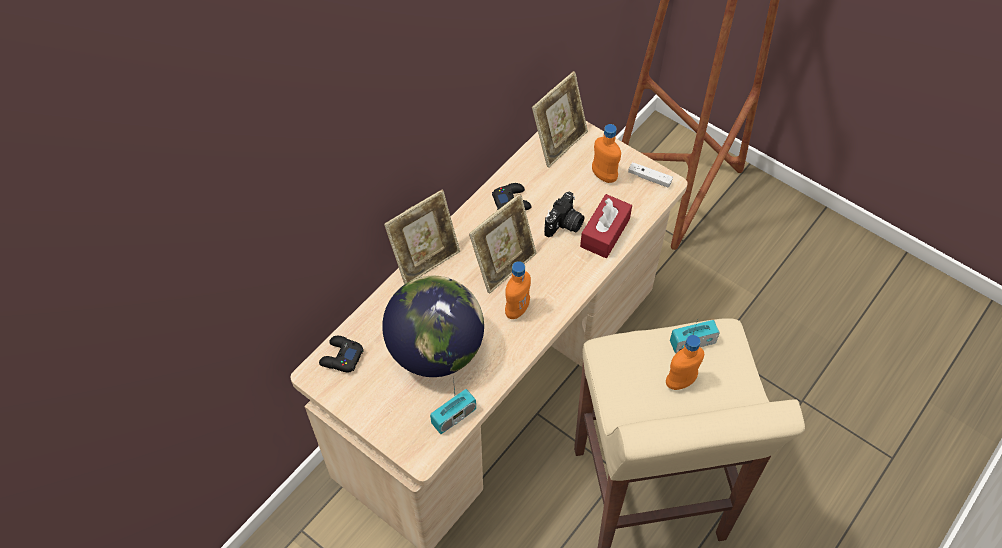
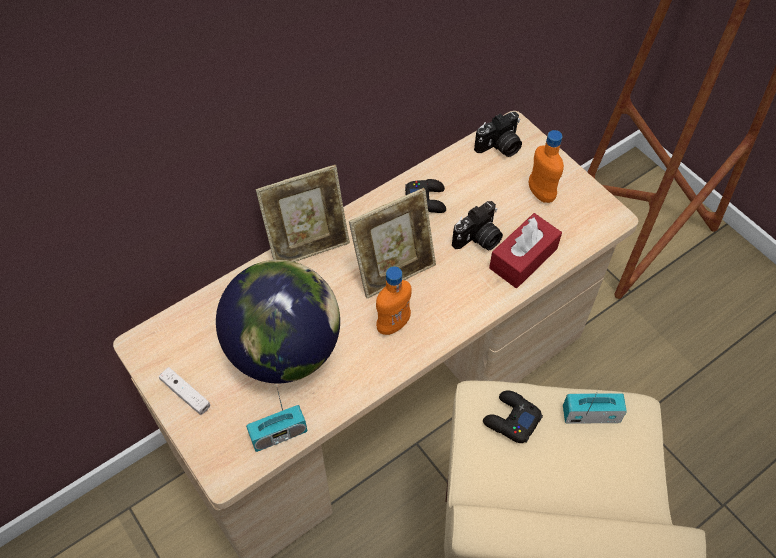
camera: 15 degrees right, 0 degrees up
black game controller [319,336,364,373] -> black game controller moved to [483,390,543,443]
picture frame [532,71,588,168] -> camera [474,112,522,157]
white game controller [628,162,673,188] -> white game controller moved to [159,367,210,415]
orange bottle [666,335,704,390] -> none

